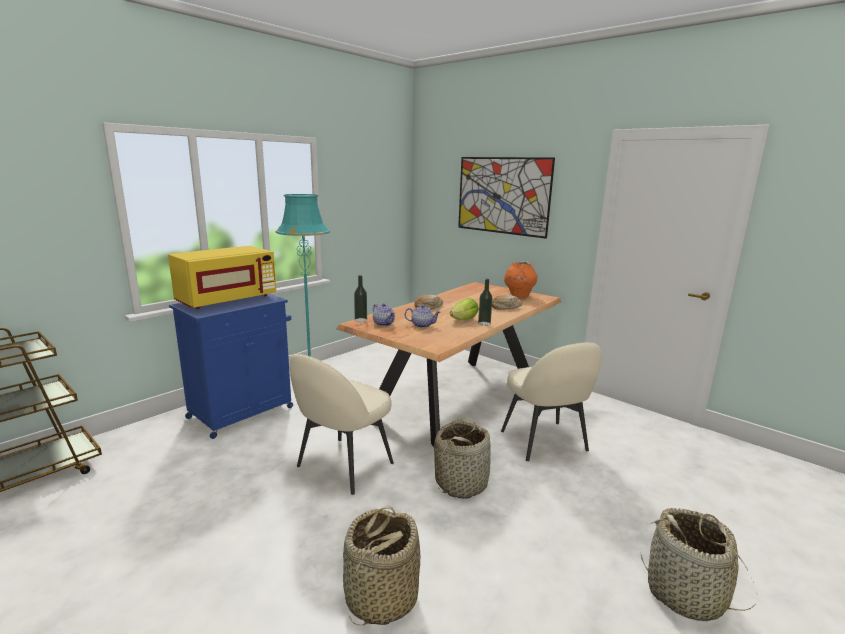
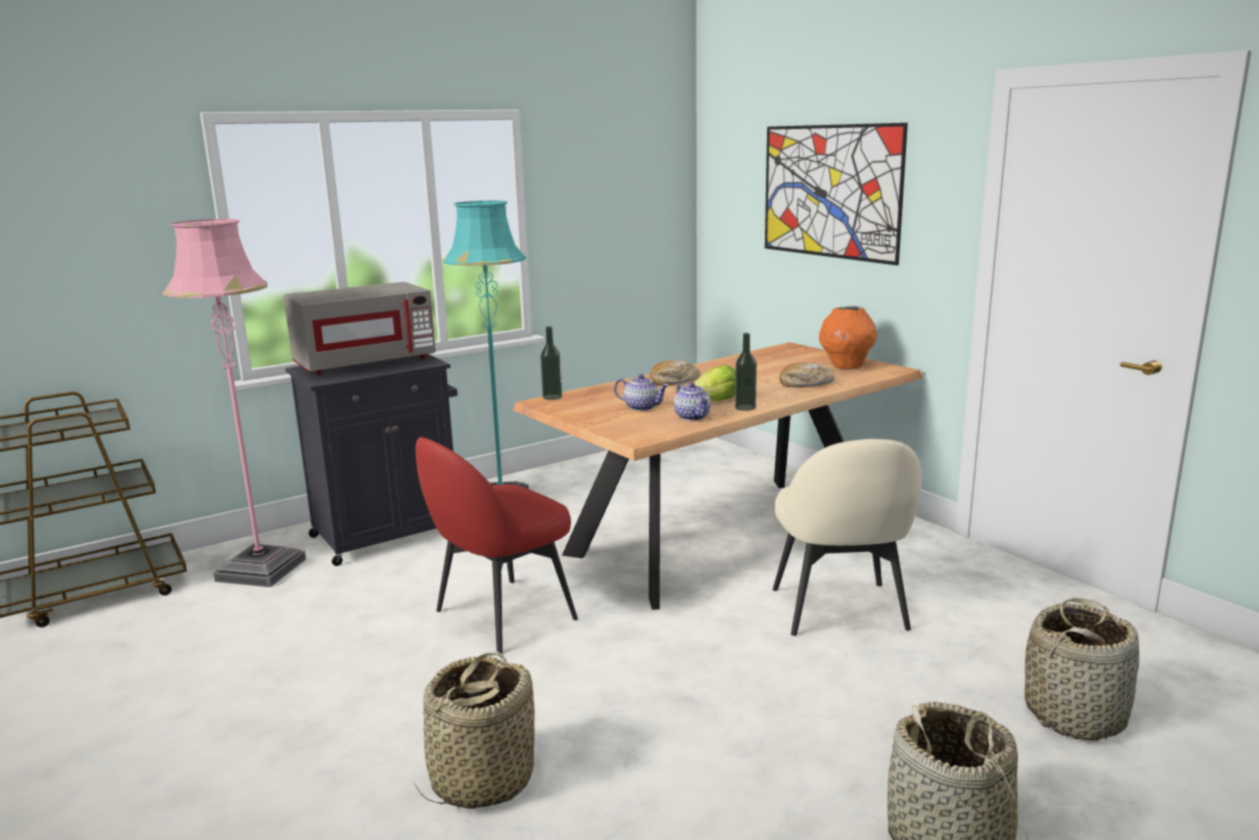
camera: 15 degrees right, 0 degrees up
yellow microwave [168,246,276,309] -> grey microwave [283,282,436,374]
blue cabinet [169,294,293,439] -> black cabinet [285,354,458,566]
beige chair [290,353,394,495] -> red chair [415,437,578,654]
teapot [373,303,395,326] -> teapot moved to [674,382,711,421]
basket [434,419,491,499] -> basket moved to [1025,598,1139,741]
none -> pink floor lamp [163,219,306,587]

